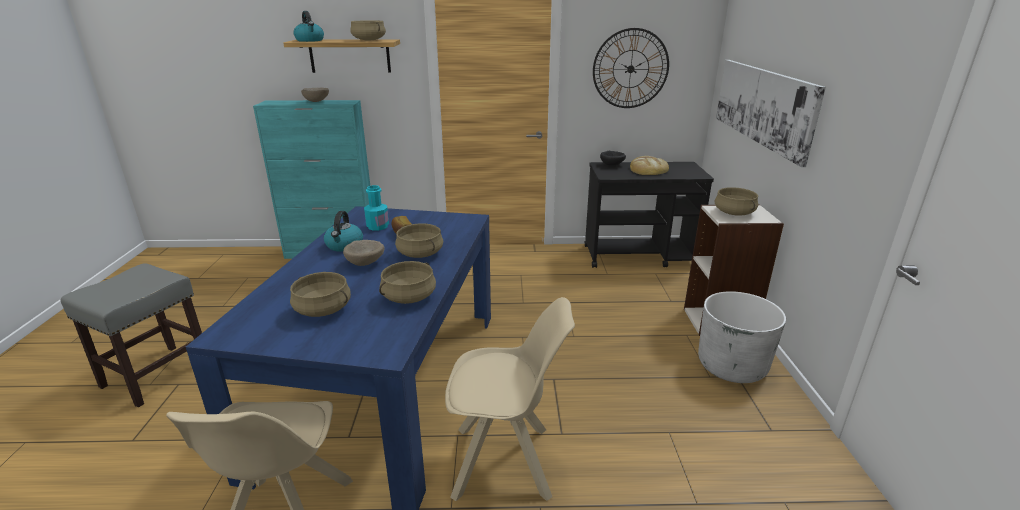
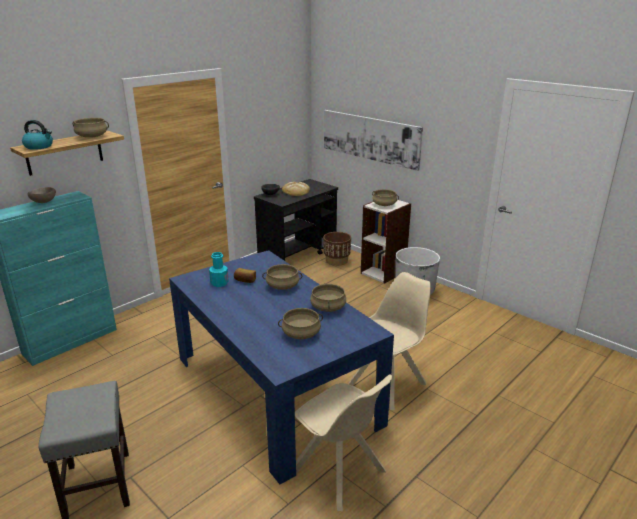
camera: 45 degrees left, 0 degrees up
kettle [324,211,363,252] -> none
beige bowl [343,240,385,266] -> none
wall clock [593,28,669,108] -> none
none -> brown planter [323,232,351,266]

